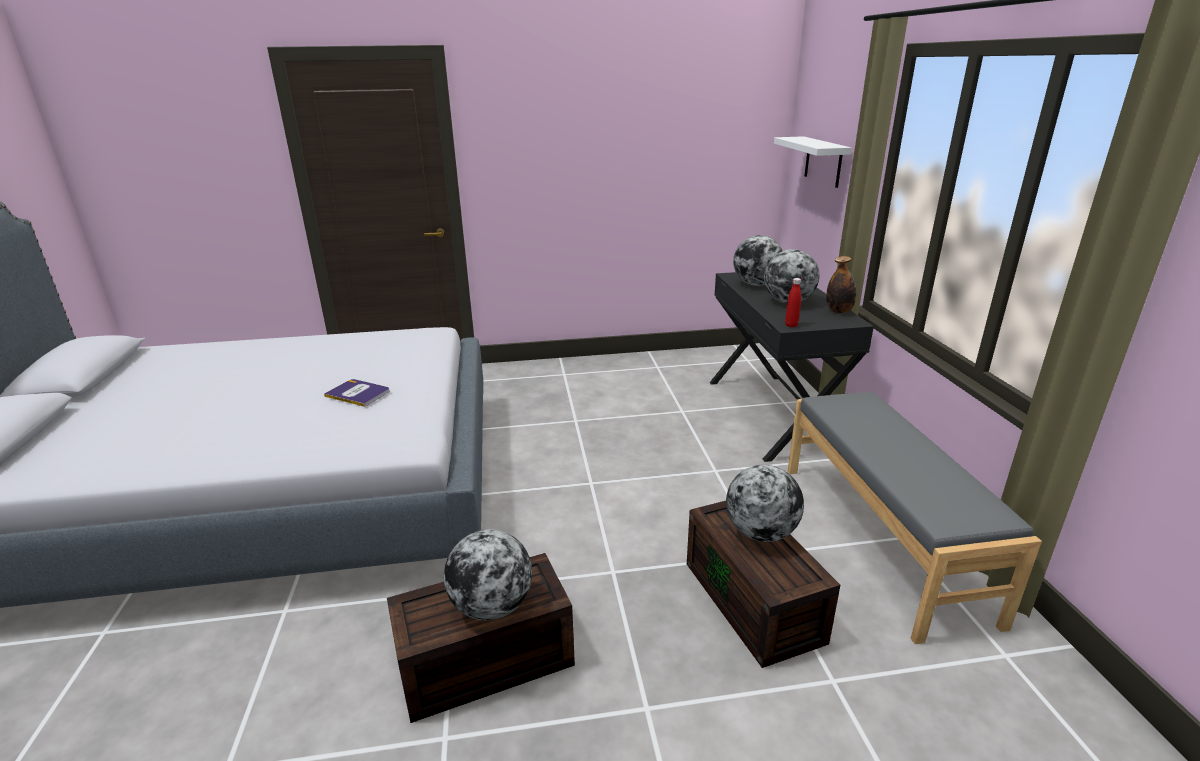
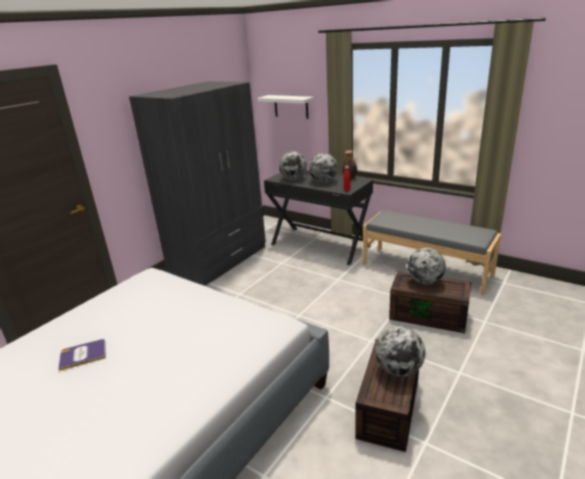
camera: 45 degrees left, 0 degrees up
book [324,379,389,407] -> book moved to [58,339,106,371]
none -> grey wardrobe [129,81,266,286]

